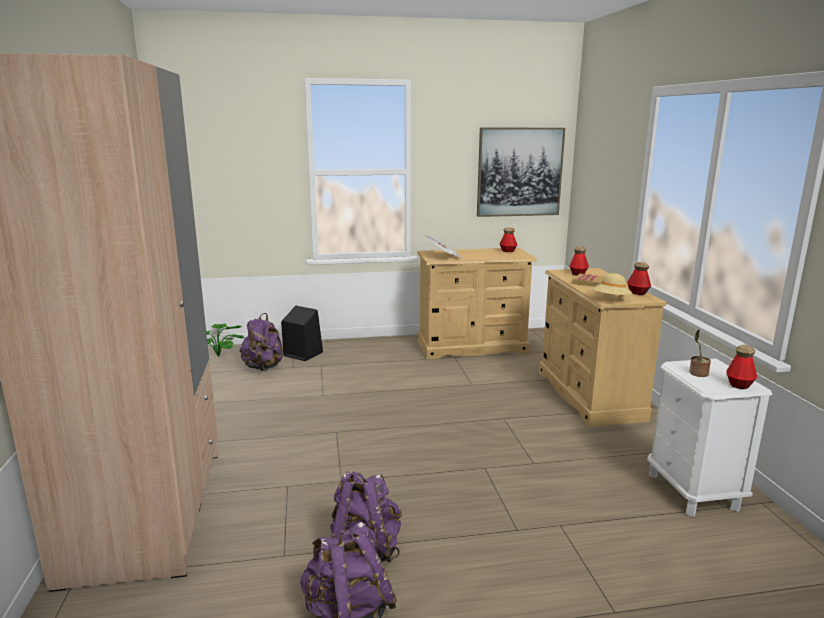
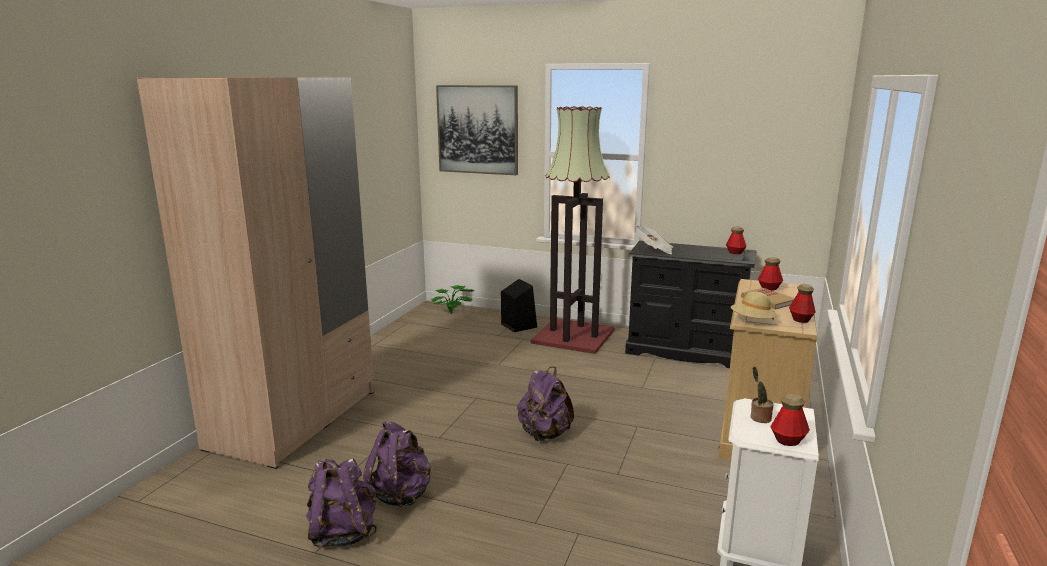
camera: 30 degrees right, 0 degrees up
purple backpack [240,313,283,371] -> purple backpack moved to [517,367,574,441]
beige dresser [417,248,536,359] -> black dresser [625,241,757,368]
picture [477,128,565,217] -> picture moved to [436,85,518,175]
none -> floor lamp [531,106,615,354]

